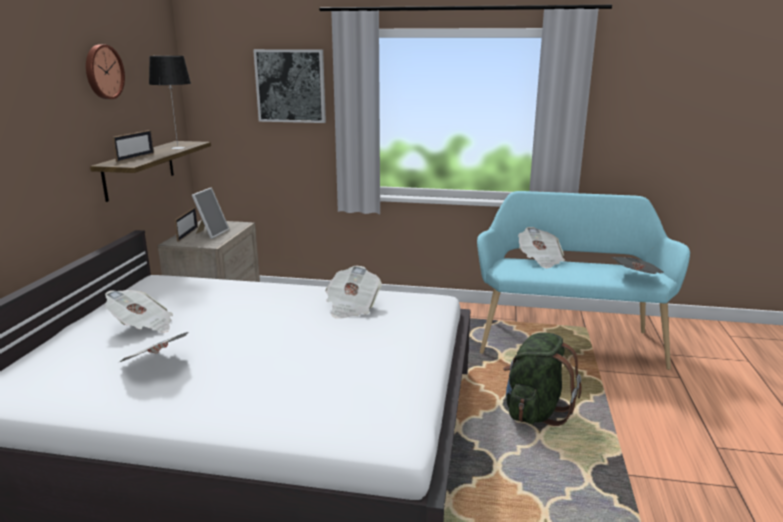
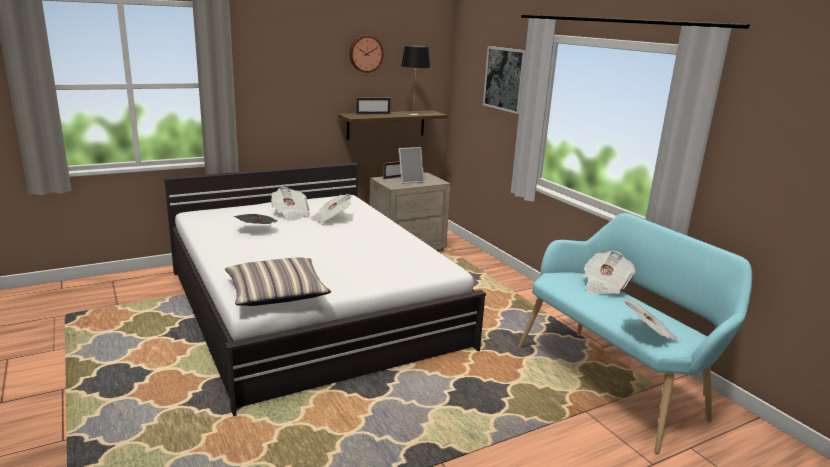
camera: 50 degrees right, 0 degrees up
newspaper [326,266,382,319] -> newspaper moved to [310,194,352,223]
green backpack [503,333,582,426] -> none
none -> pillow [225,257,331,306]

